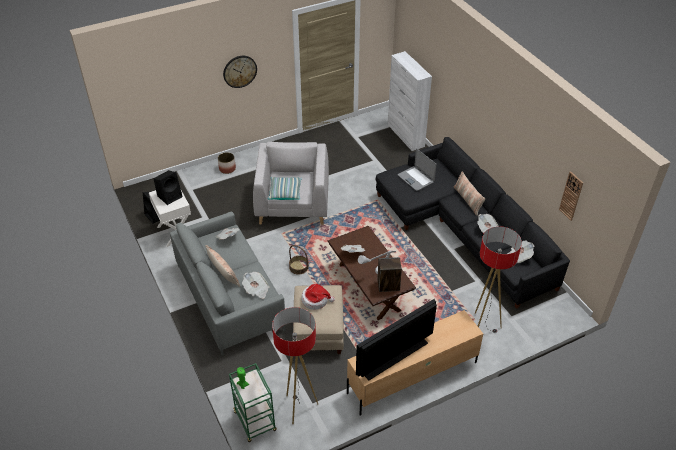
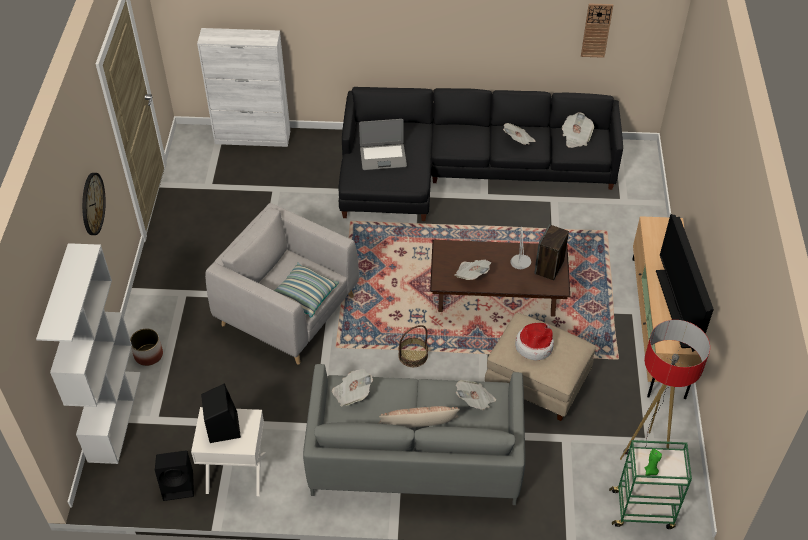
camera: 60 degrees left, 5 degrees up
pillow [454,171,485,216] -> none
floor lamp [475,226,522,333] -> none
none -> white bookcase [36,243,141,464]

